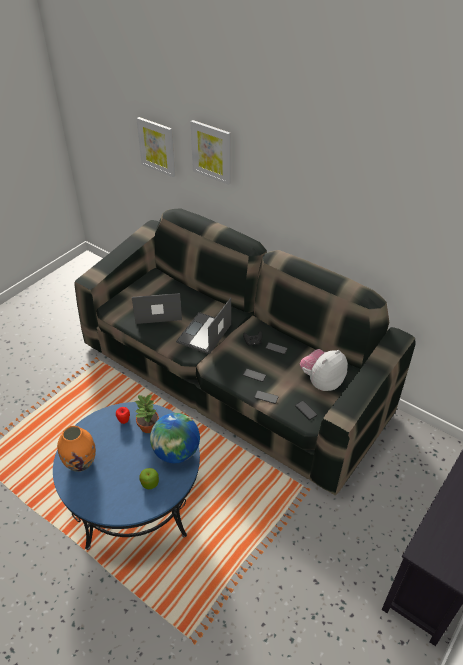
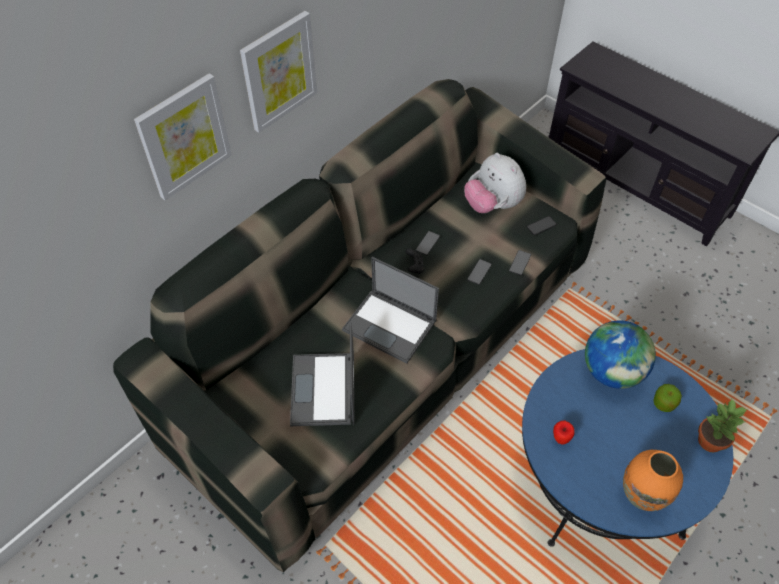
camera: 85 degrees left, 10 degrees up
potted plant [135,394,159,433] -> potted plant moved to [698,399,748,452]
picture [136,117,175,177] -> picture moved to [240,11,317,133]

